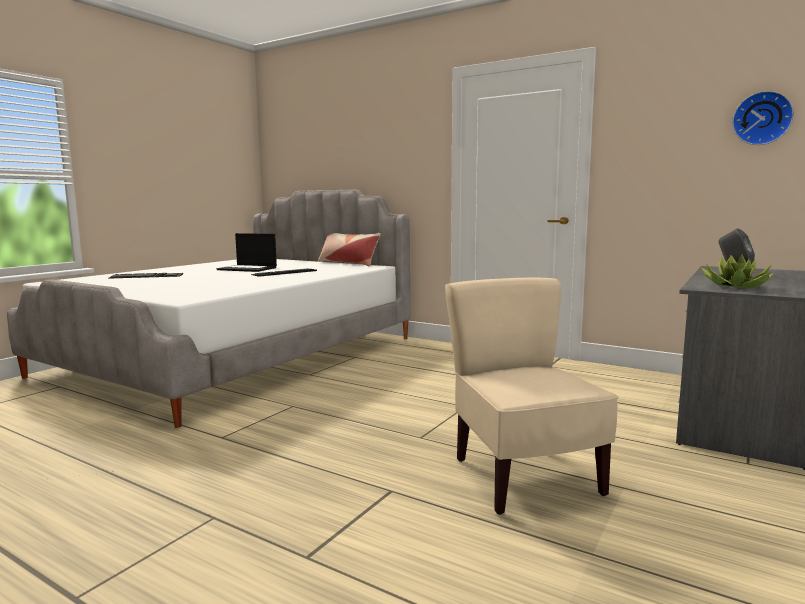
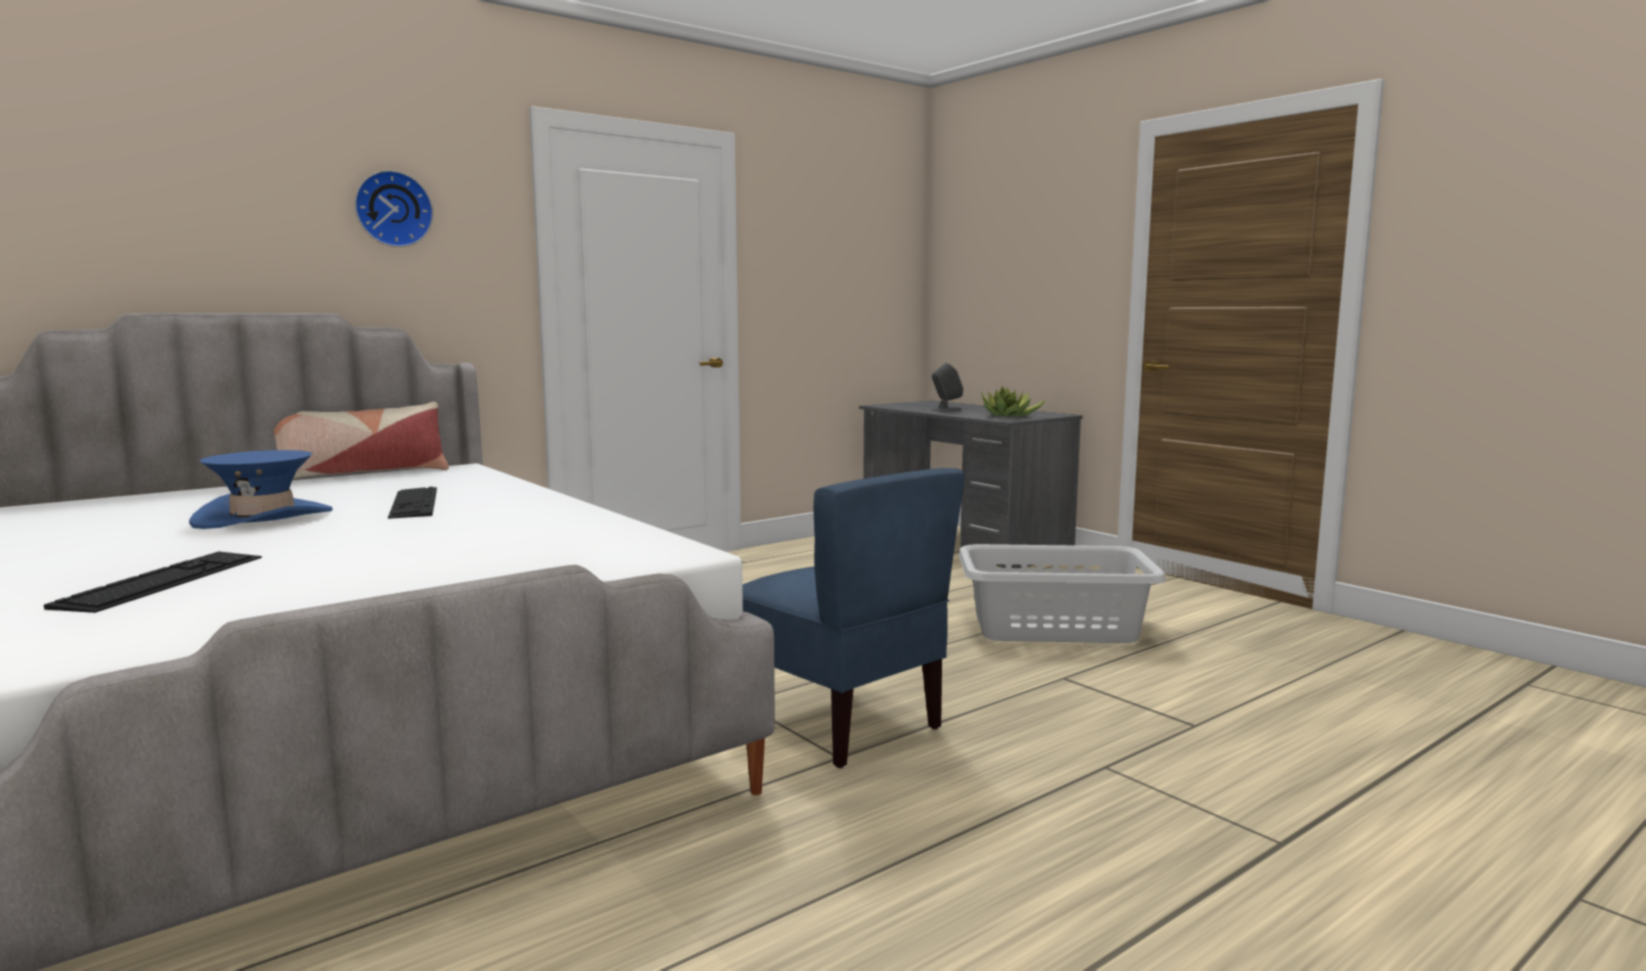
camera: 70 degrees left, 0 degrees up
laptop [217,233,277,272] -> blue hat [189,450,333,529]
beige chair [445,277,618,515] -> grey laundry basket [959,544,1166,643]
wall clock [732,91,794,145] -> wall clock moved to [354,170,433,247]
none -> blue chair [743,468,965,768]

